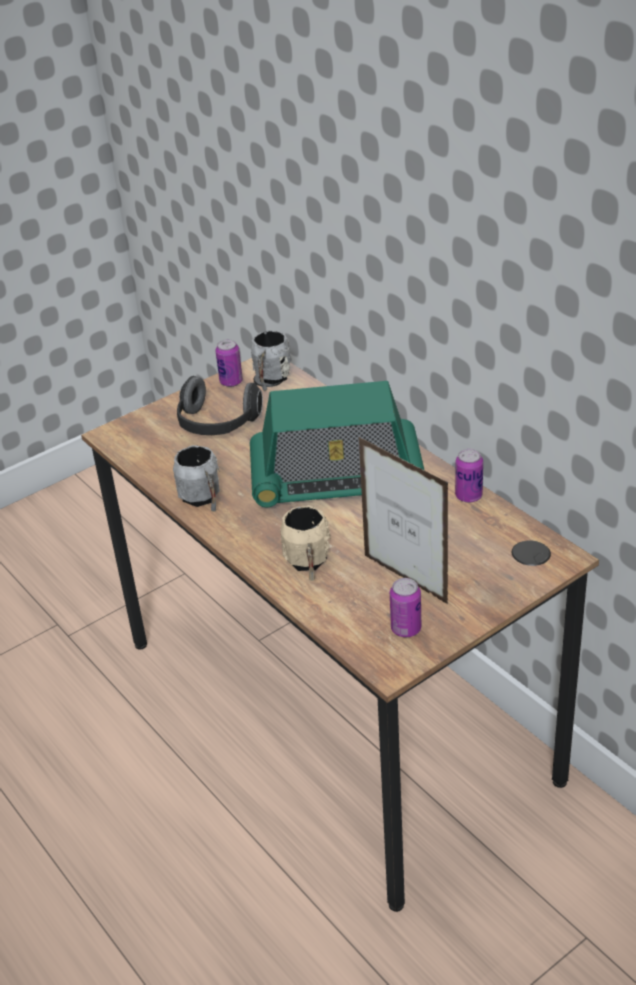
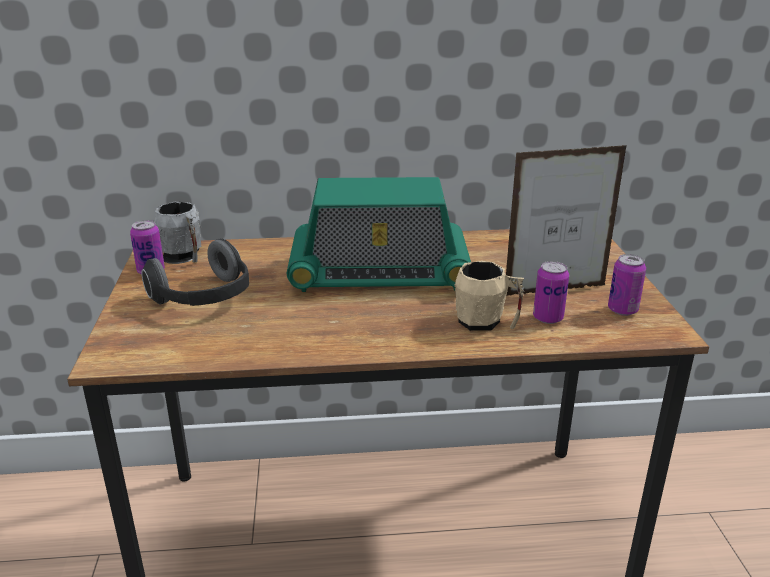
camera: 60 degrees left, 10 degrees down
grey mug [173,445,220,512] -> none
radio [250,381,424,507] -> radio turned 60 degrees clockwise [287,177,471,292]
can [455,449,483,503] -> can moved to [533,261,569,324]

